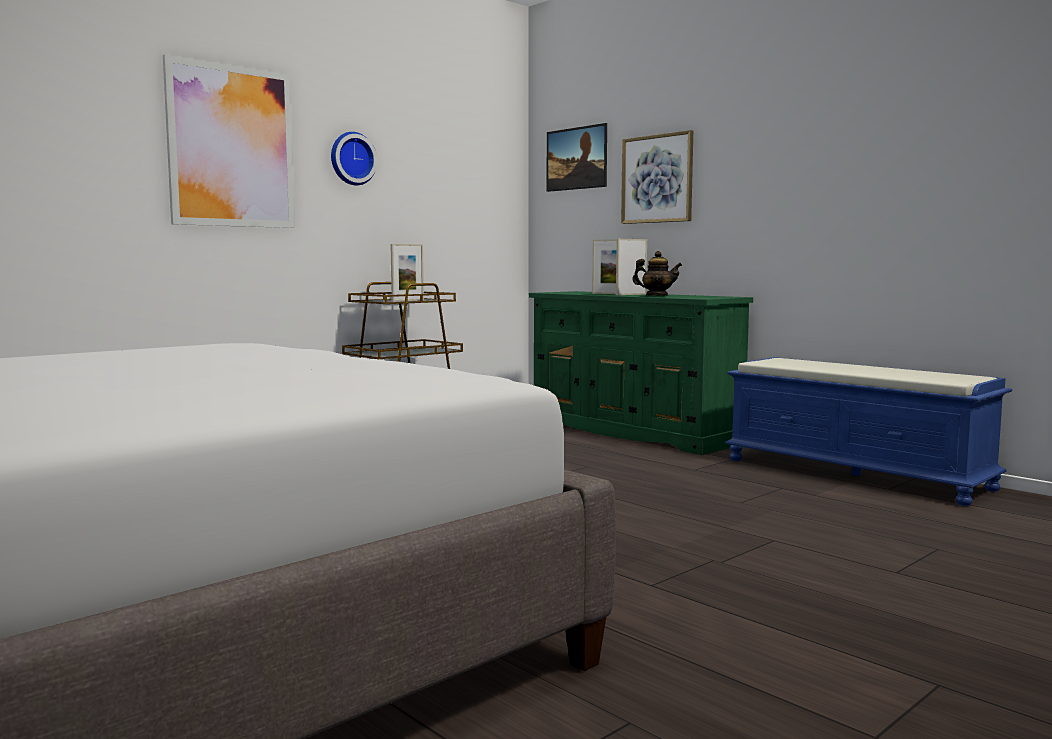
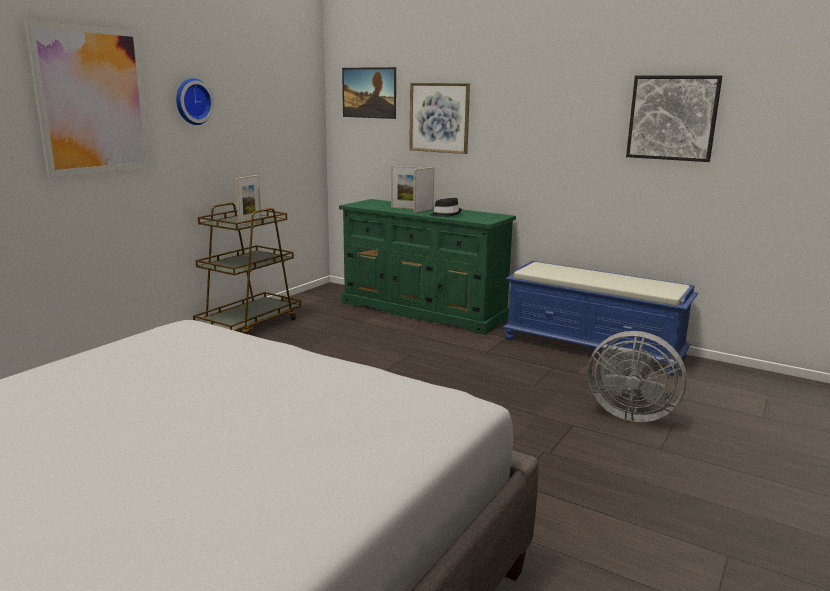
camera: 15 degrees left, 10 degrees up
teapot [632,251,682,296] -> black hat [429,198,462,217]
none -> grey fan [588,331,687,422]
none -> picture [626,76,722,162]

